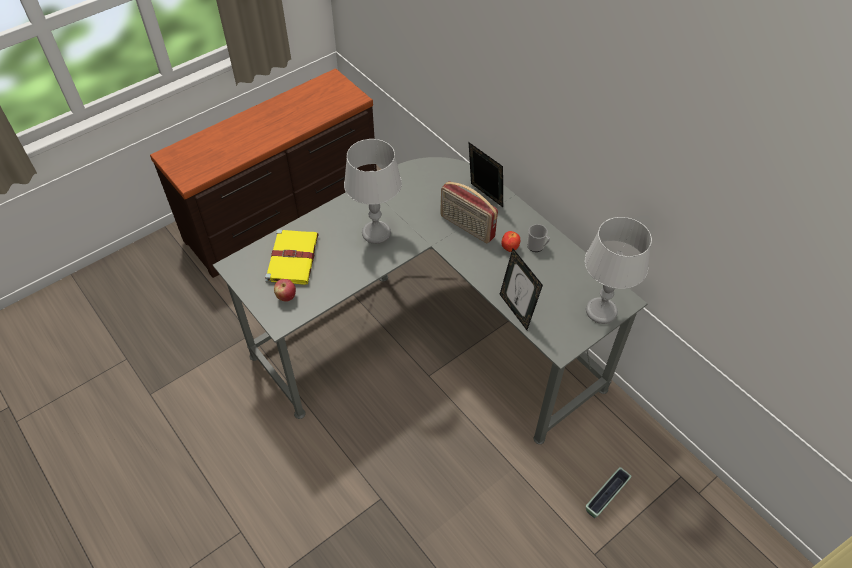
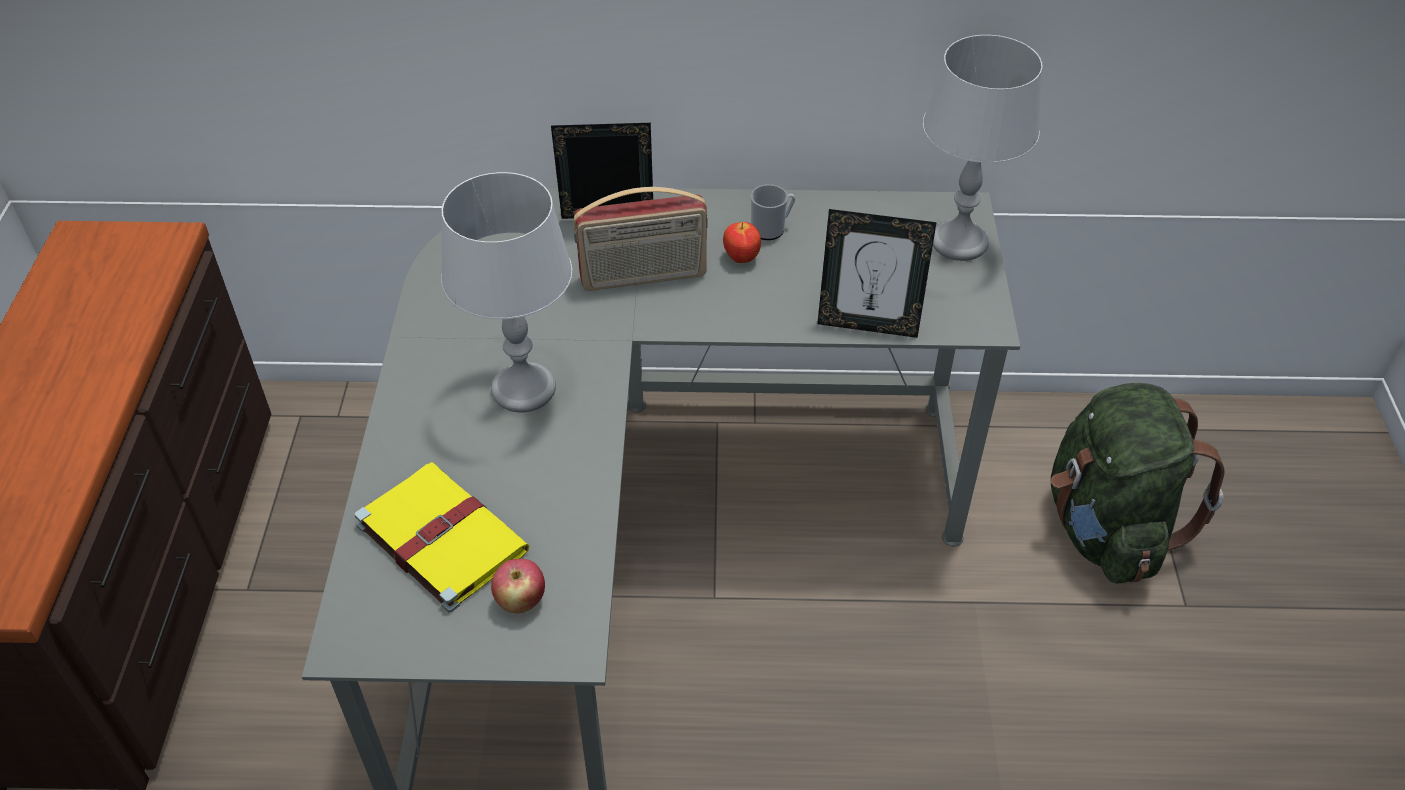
camera: 50 degrees left, 5 degrees down
planter [586,467,632,518] -> green backpack [1051,383,1225,584]

